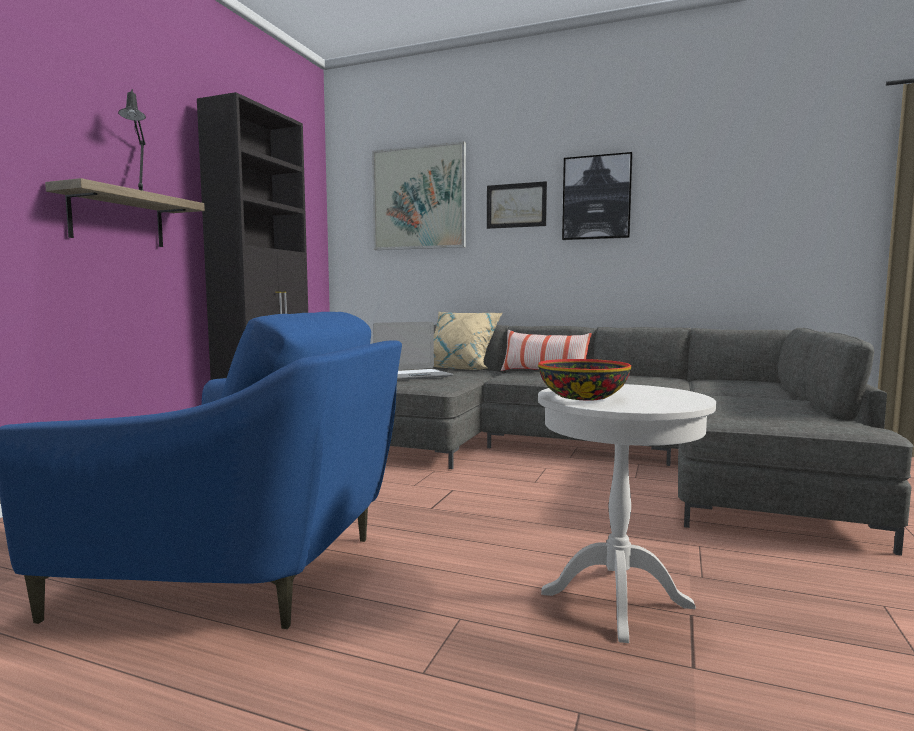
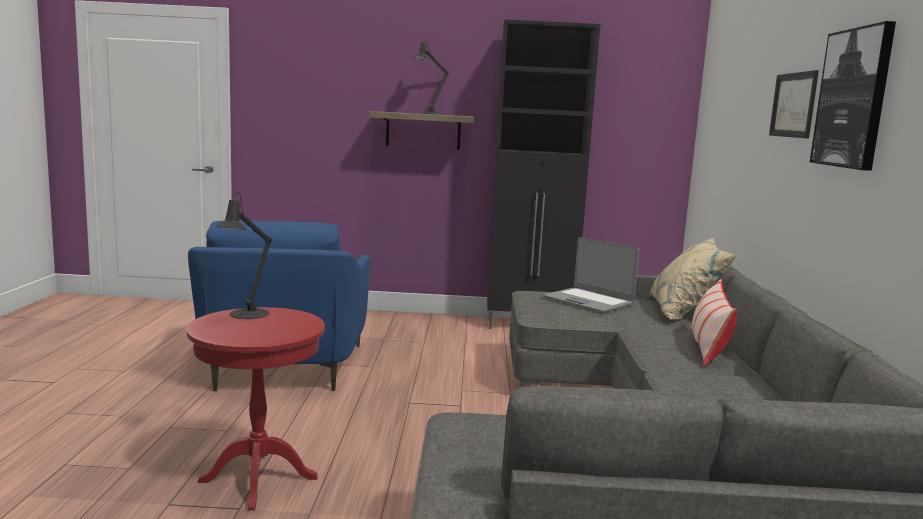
camera: 70 degrees right, 5 degrees up
picture [372,141,466,250] -> none
bowl [538,359,631,401] -> black table lamp [216,192,272,319]
white side table [538,384,716,643] -> red side table [187,307,325,511]

